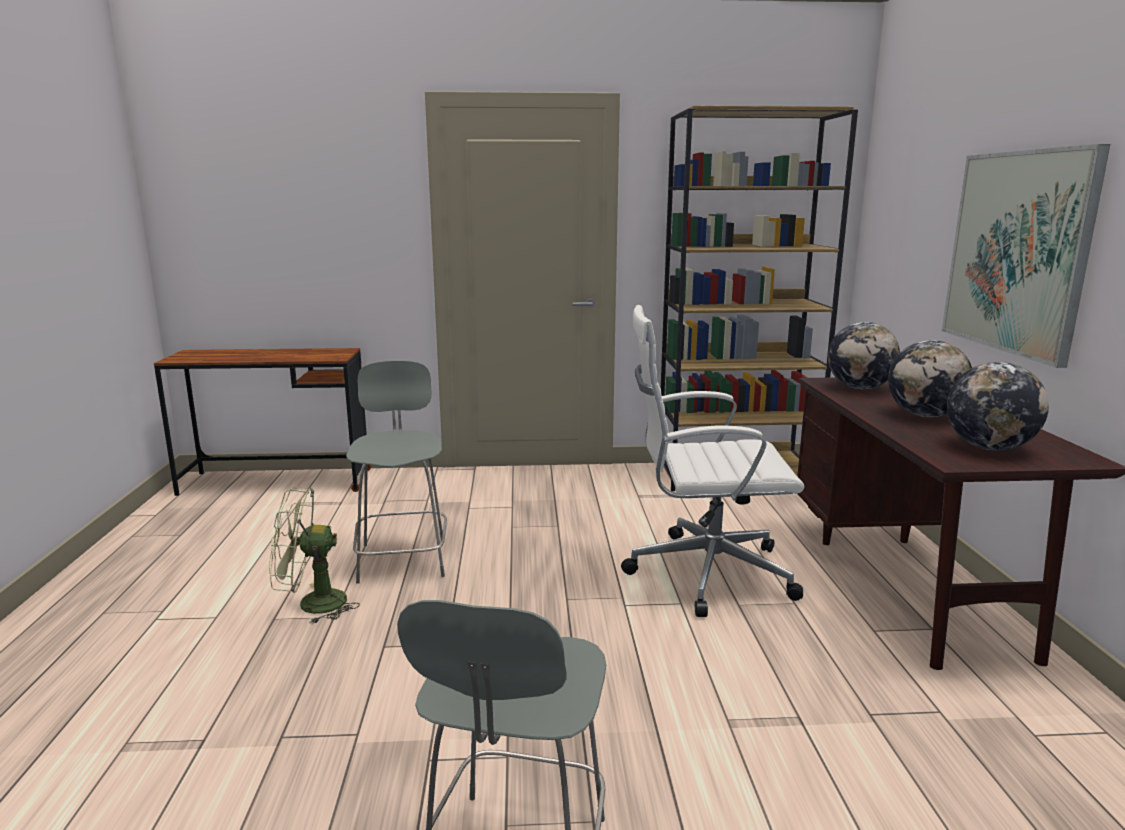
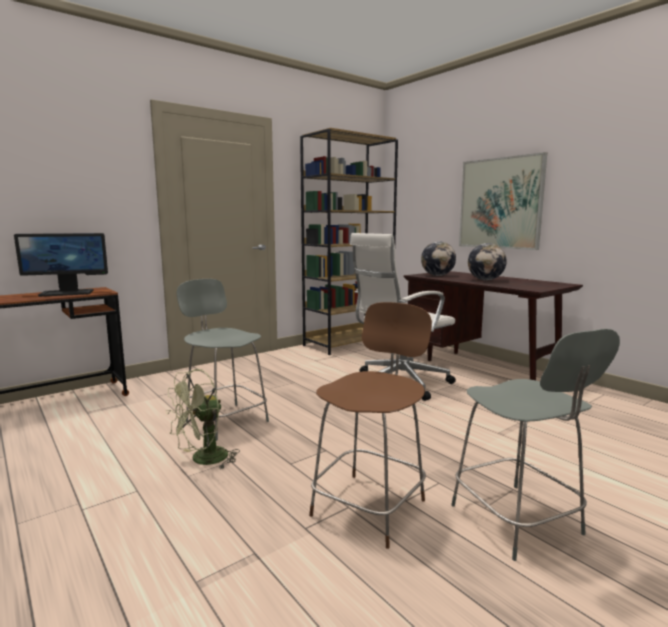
camera: 35 degrees left, 5 degrees down
globe [947,362,1049,450] -> none
none -> monitor [14,233,108,297]
none -> brown chair [309,302,432,549]

